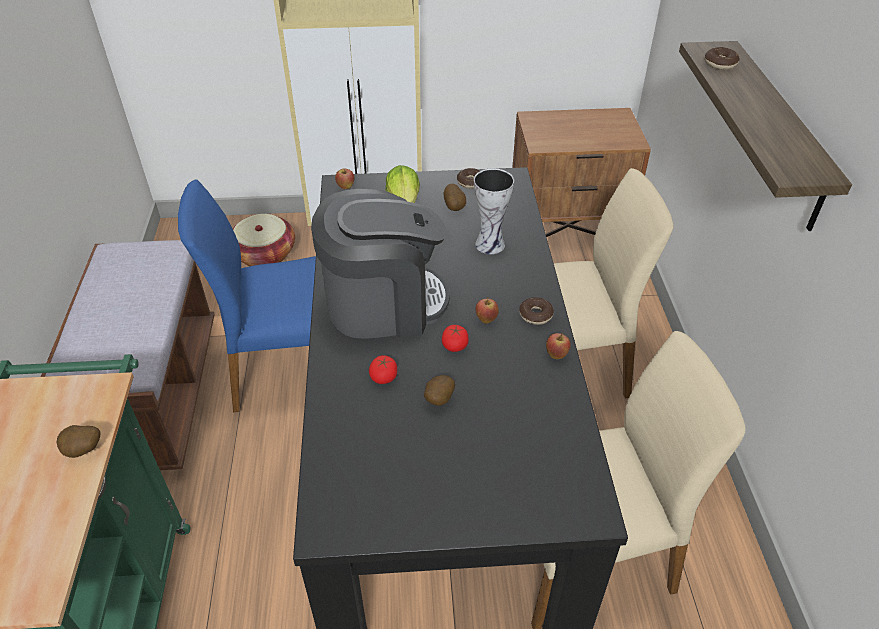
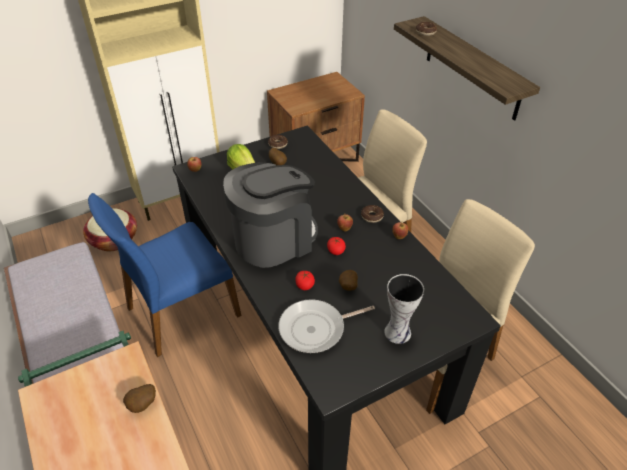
camera: 25 degrees left, 0 degrees up
vase [474,169,514,254] -> vase moved to [384,274,424,344]
none -> frying pan [278,299,375,353]

